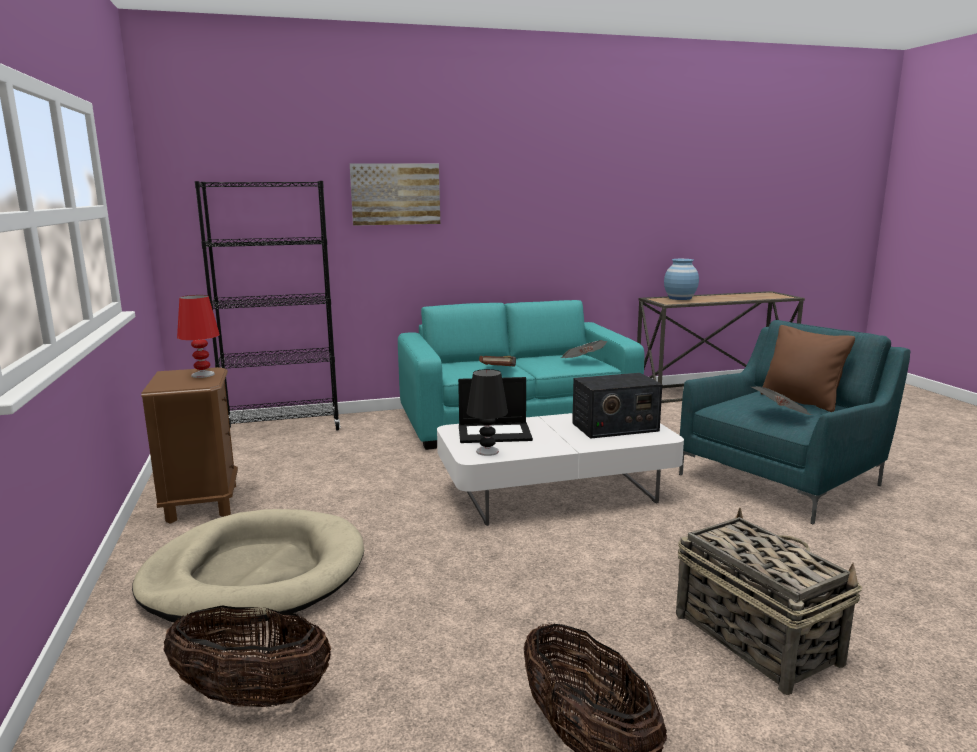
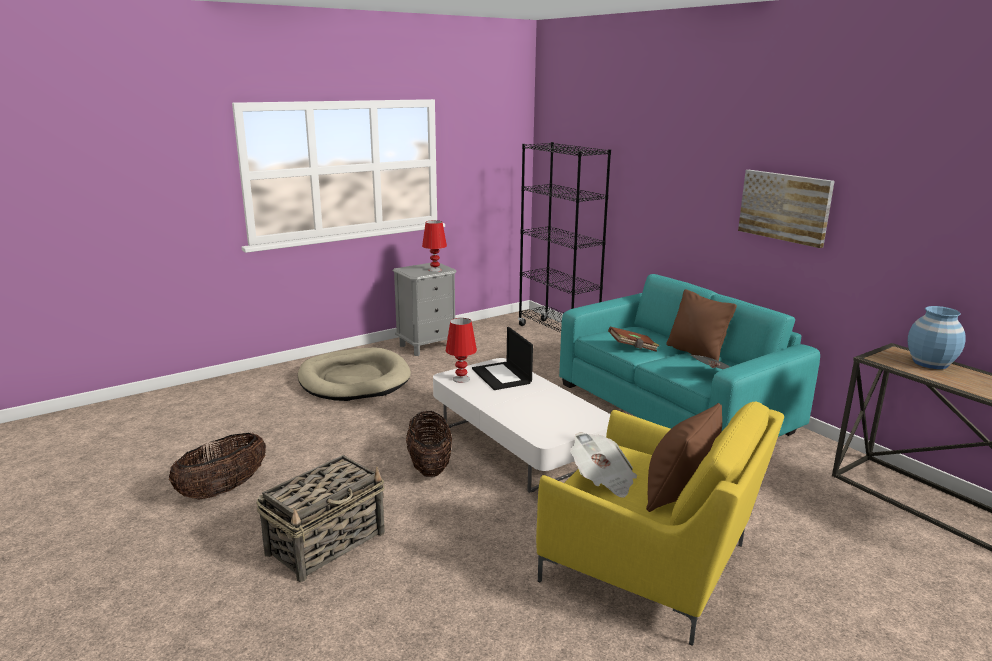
camera: 70 degrees right, 5 degrees up
brown nightstand [141,367,238,524] -> grey nightstand [393,263,457,356]
basket [163,606,331,707] -> basket moved to [406,411,452,477]
picture [350,163,440,226] -> picture moved to [738,170,835,248]
black table lamp [467,369,508,456] -> red table lamp [446,318,477,383]
radio [572,373,662,439] -> none
turquoise armchair [679,320,910,524] -> yellow armchair [536,401,784,646]
none -> brown pillow [666,289,737,361]

